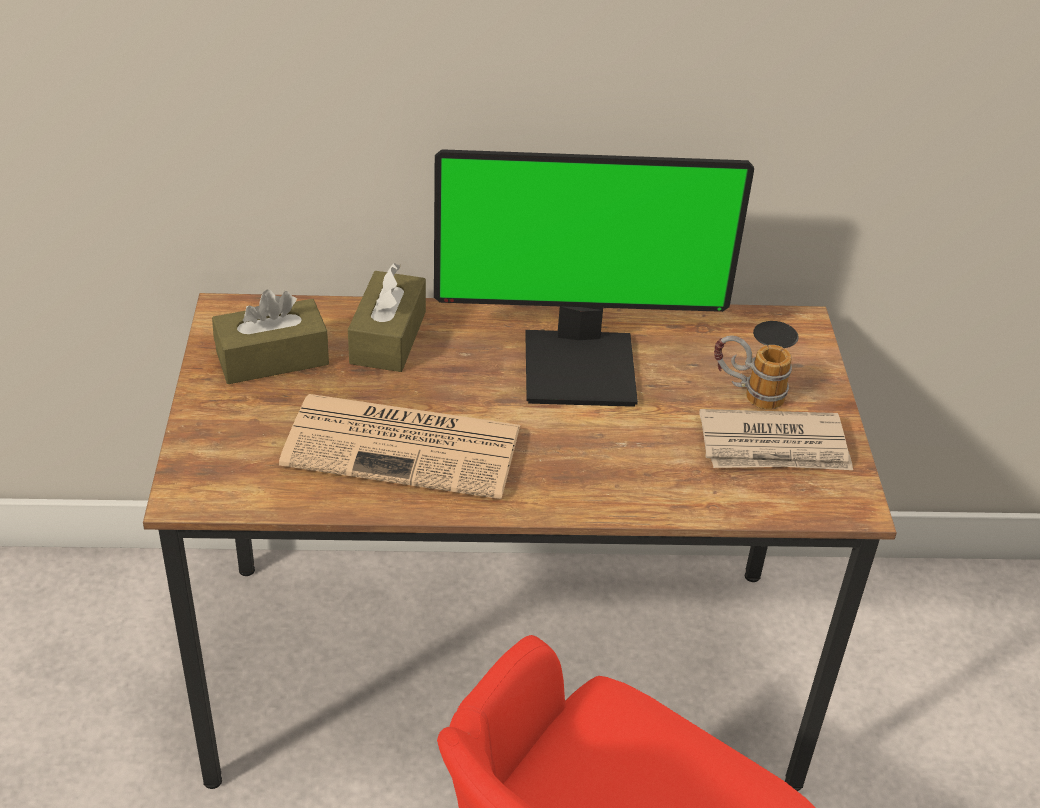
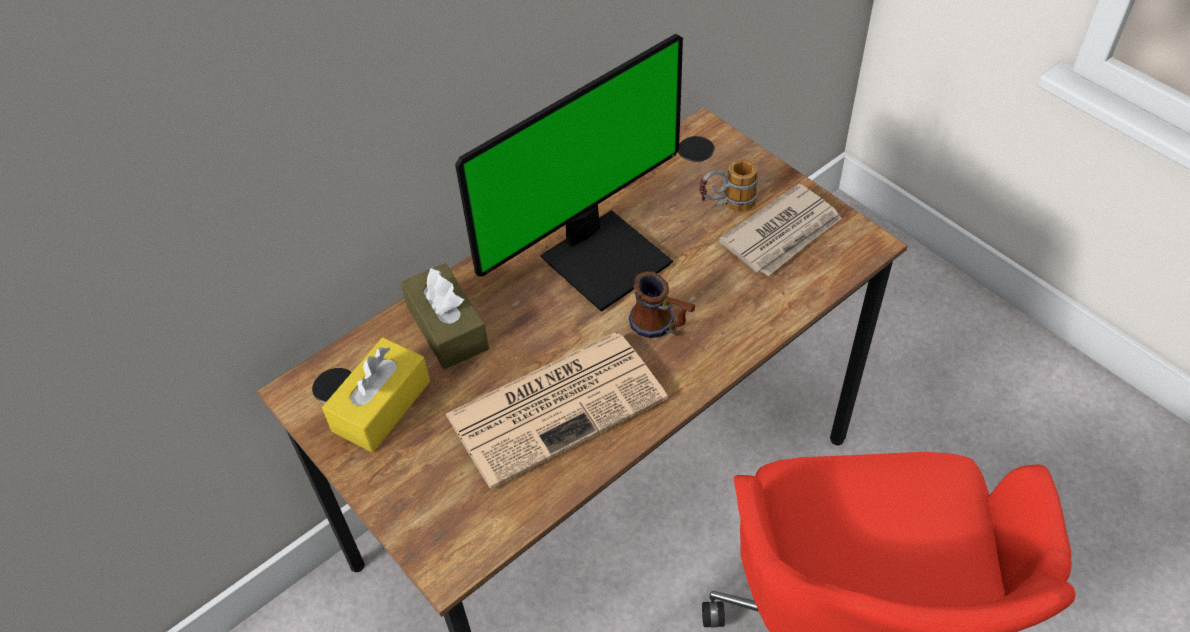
camera: 35 degrees left, 10 degrees up
brown tissue box [212,290,329,384] -> yellow tissue box [322,338,430,452]
none -> mug [629,271,695,338]

